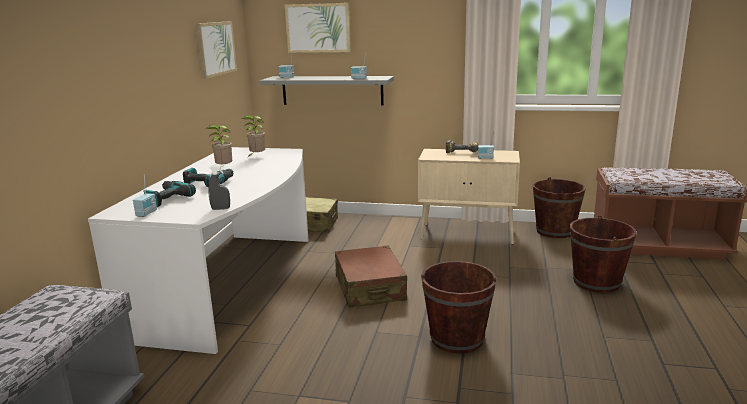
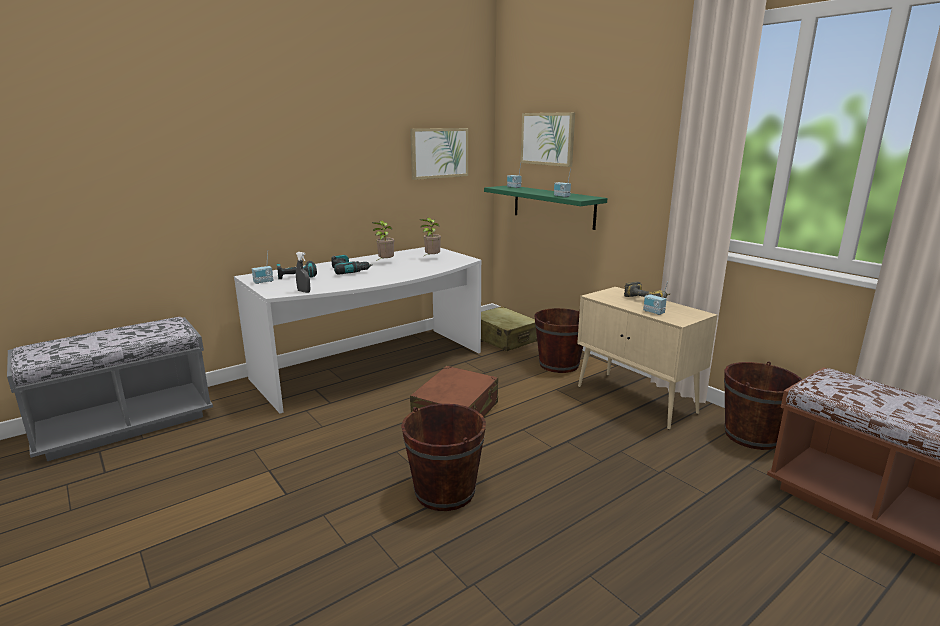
camera: 40 degrees right, 0 degrees up
grey shelf [260,76,394,106] -> green shelf [484,186,607,230]
brown bucket [570,215,637,293] -> brown bucket moved to [534,308,583,373]

